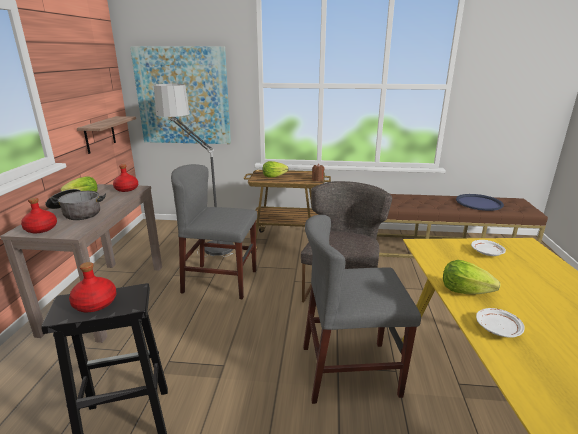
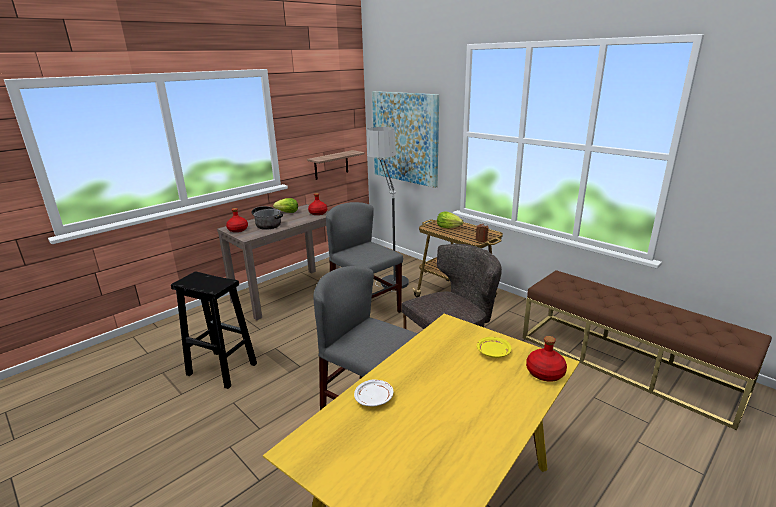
camera: 40 degrees right, 0 degrees up
red bottle [69,262,116,312] -> red bottle moved to [526,336,567,382]
lettuce [443,260,501,295] -> none
blue tray [456,194,504,211] -> none
white plate [471,240,506,256] -> yellow plate [477,337,511,358]

